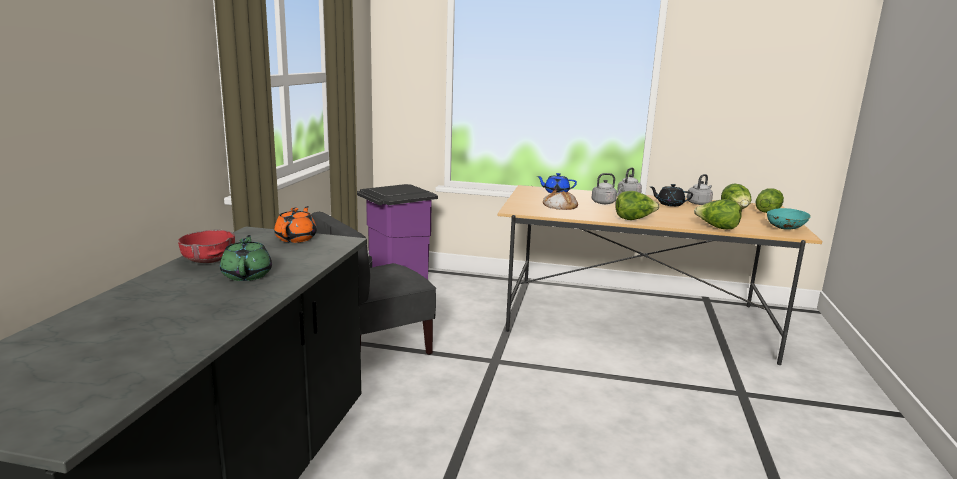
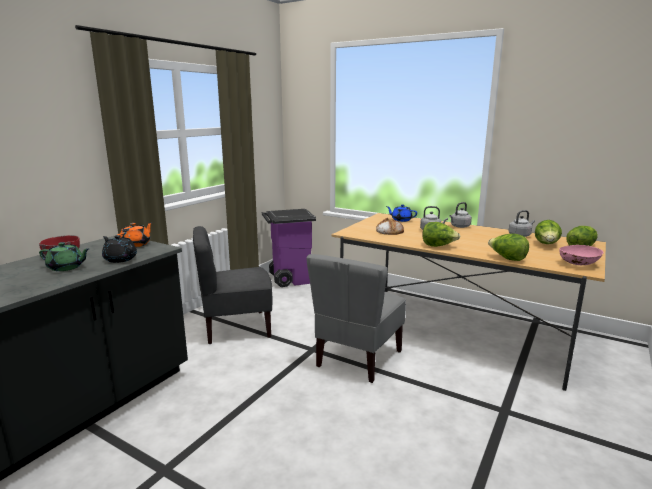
camera: 20 degrees right, 0 degrees up
green teapot [220,235,272,281] -> green teapot turned 90 degrees clockwise [39,242,89,271]
black teapot [649,184,693,206] -> black teapot moved to [102,235,137,263]
turquoise bowl [767,208,811,230] -> pink bowl [559,245,603,265]
none -> grey chair [306,254,406,383]

